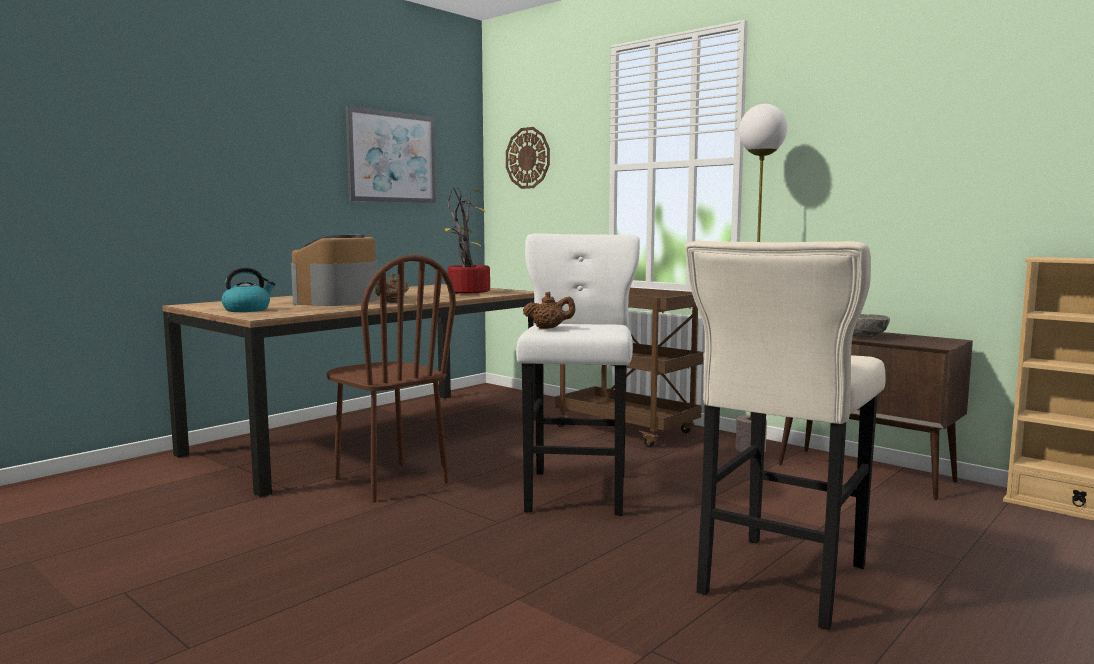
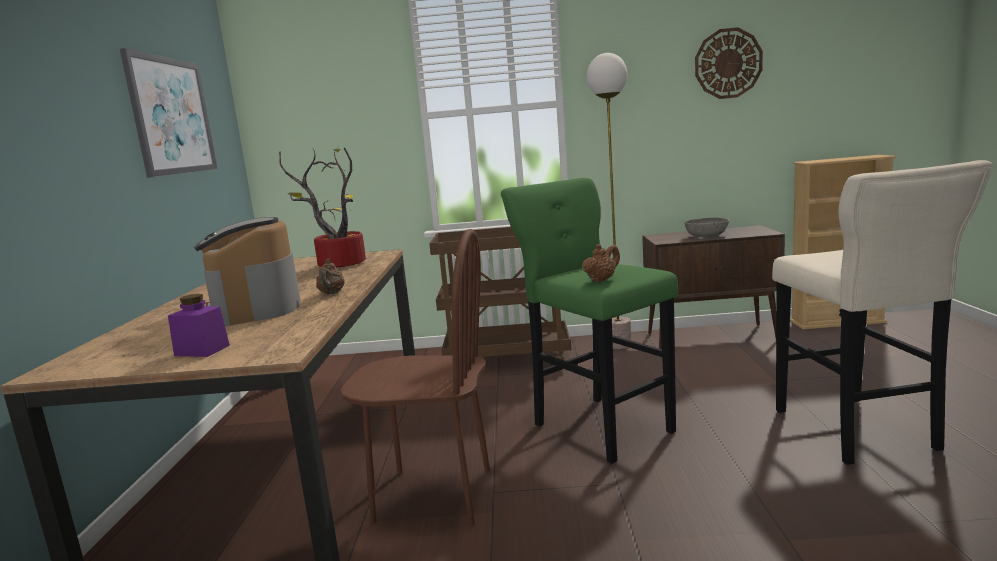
camera: 40 degrees left, 5 degrees up
kettle [222,267,276,312] -> purple jar [168,294,230,357]
wall clock [506,127,550,189] -> wall clock moved to [695,27,763,99]
white stool [516,233,640,516] -> green stool [501,178,678,464]

